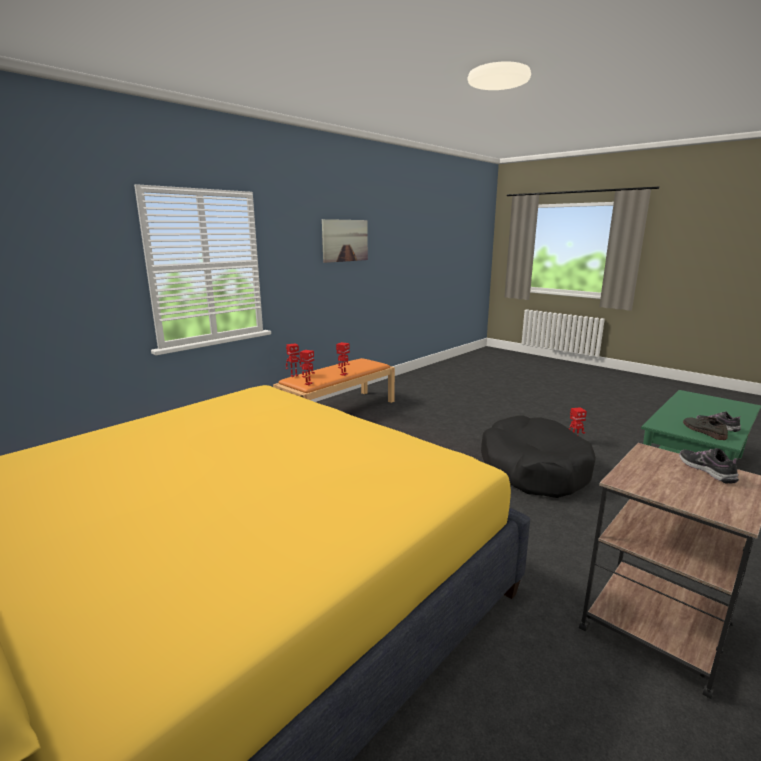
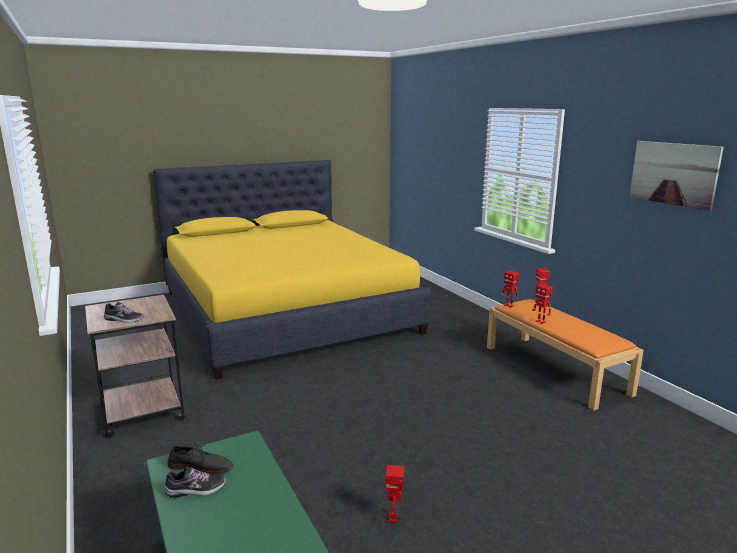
camera: 110 degrees right, 0 degrees up
black dog bed [481,415,596,498] -> none

